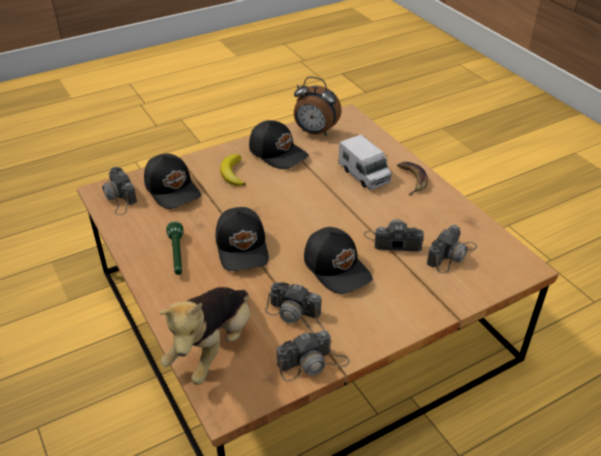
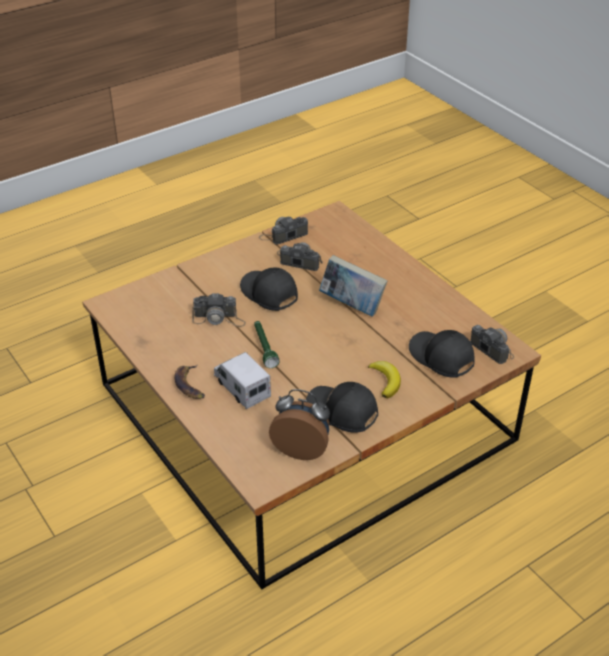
camera: 175 degrees right, 0 degrees up
plush toy [159,287,250,385] -> none
green flashlight [167,221,184,275] -> green flashlight moved to [254,321,280,368]
black cap [216,207,269,271] -> book [319,255,387,317]
camera [427,225,477,274] -> none

